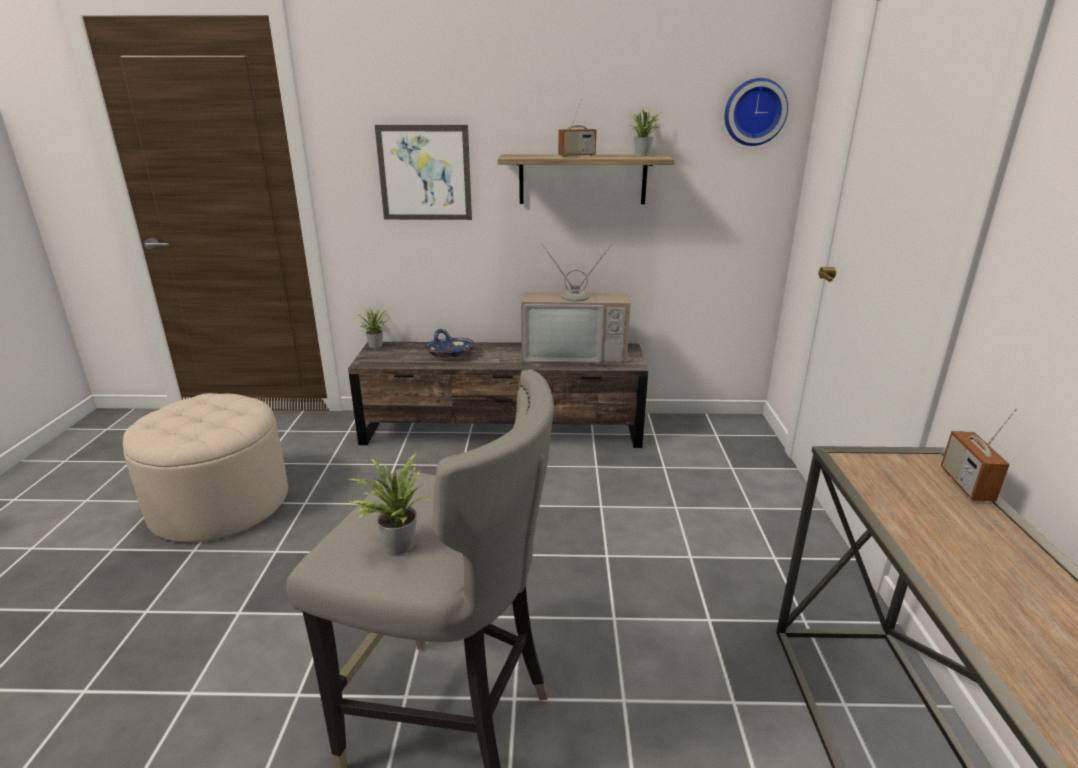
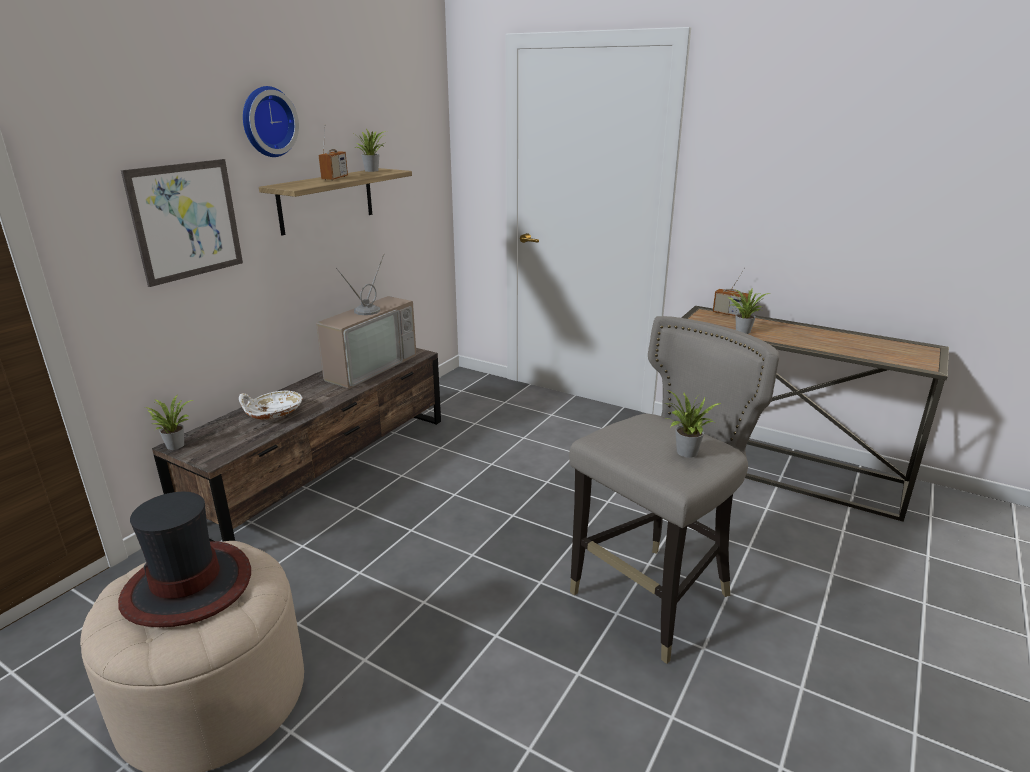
camera: 60 degrees left, 0 degrees up
blue bowl [425,329,474,357] -> white bowl [239,391,303,420]
wall clock [725,78,788,146] -> wall clock moved to [243,86,299,157]
none -> hat [118,492,251,627]
none -> potted plant [728,288,771,334]

